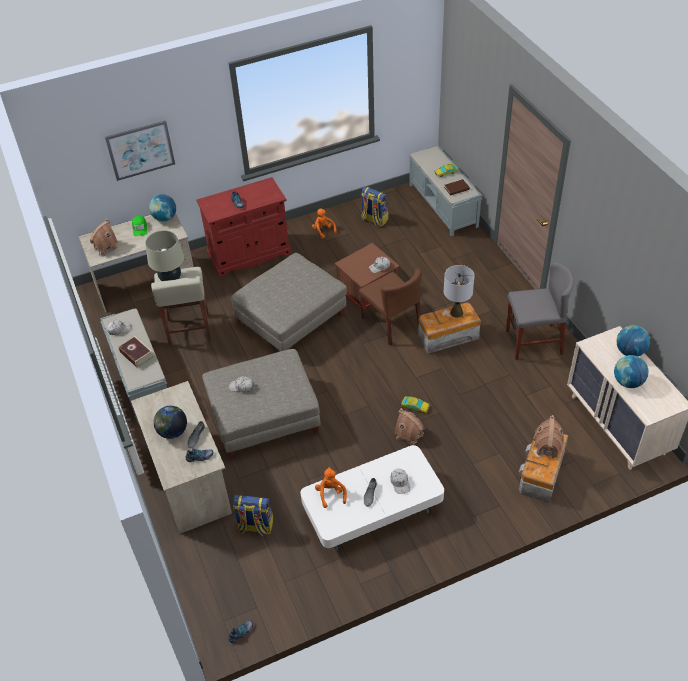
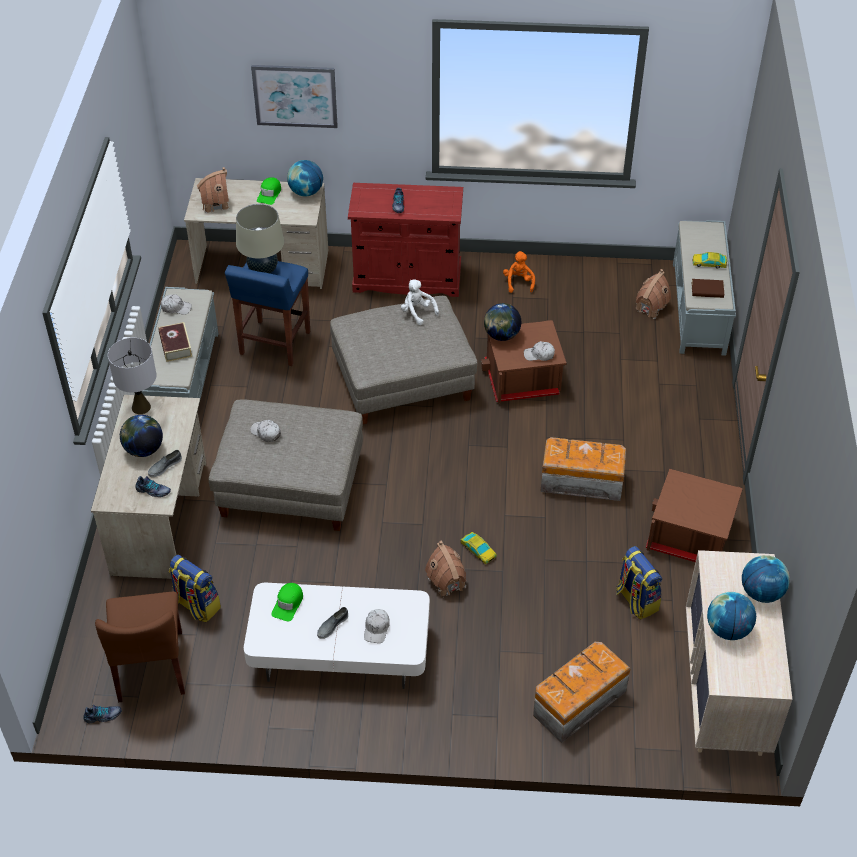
camera: 25 degrees right, 0 degrees up
beige stool [151,267,211,347] -> blue stool [225,261,310,366]
orange plush toy [315,467,347,508] -> green cap [272,583,303,621]
brown chair [359,268,421,345] -> brown chair moved to [95,592,185,702]
backpack [361,186,388,227] -> backpack moved to [616,546,662,619]
grey table lamp [444,265,474,318] -> grey table lamp moved to [108,338,157,414]
grey chair [506,262,574,360] -> brown storage box [646,468,743,562]
toy house [534,415,564,459] -> toy house moved to [636,269,671,319]
none -> white plush toy [401,279,439,325]
none -> globe [484,303,521,341]

